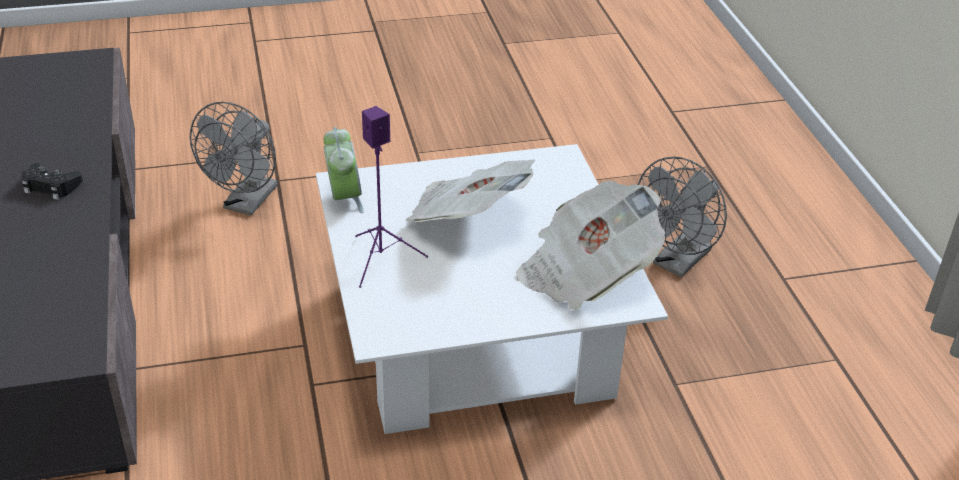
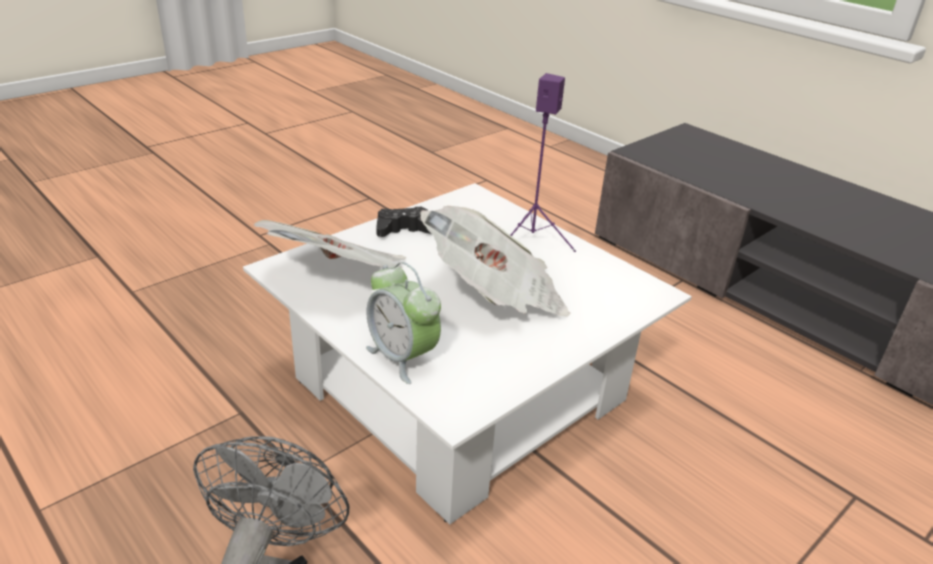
camera: 150 degrees right, 5 degrees down
black game controller [21,163,83,200] -> black game controller moved to [376,206,431,237]
grey fan [190,102,277,215] -> none
alarm clock [324,127,364,213] -> alarm clock moved to [366,262,441,384]

